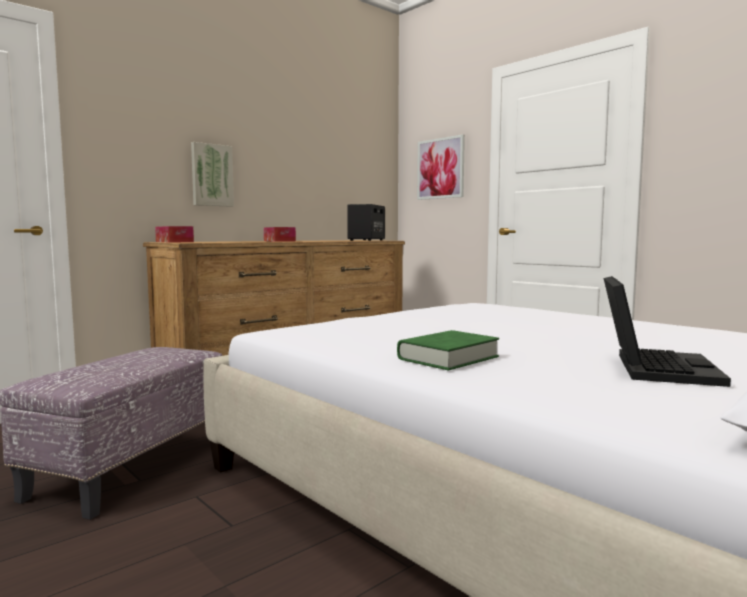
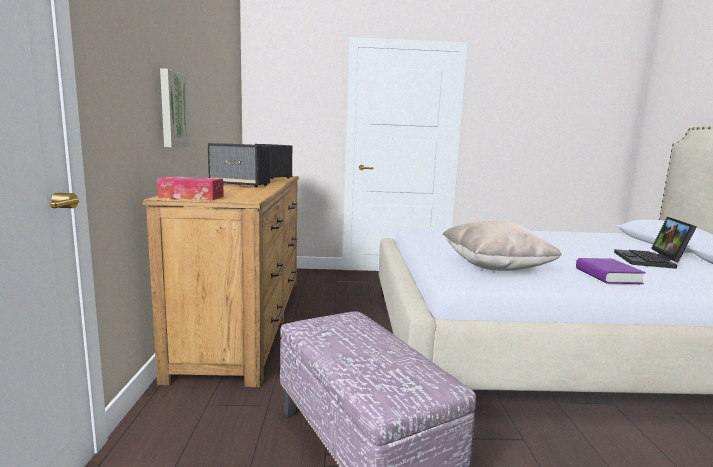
camera: 50 degrees left, 5 degrees up
tissue box [264,227,296,242] -> speaker [208,143,270,187]
green book [397,330,499,371] -> purple book [576,258,646,284]
picture [417,134,465,200] -> none
laptop [604,276,731,387] -> laptop turned 135 degrees counterclockwise [614,217,697,269]
none -> beige pillow [443,221,562,271]

